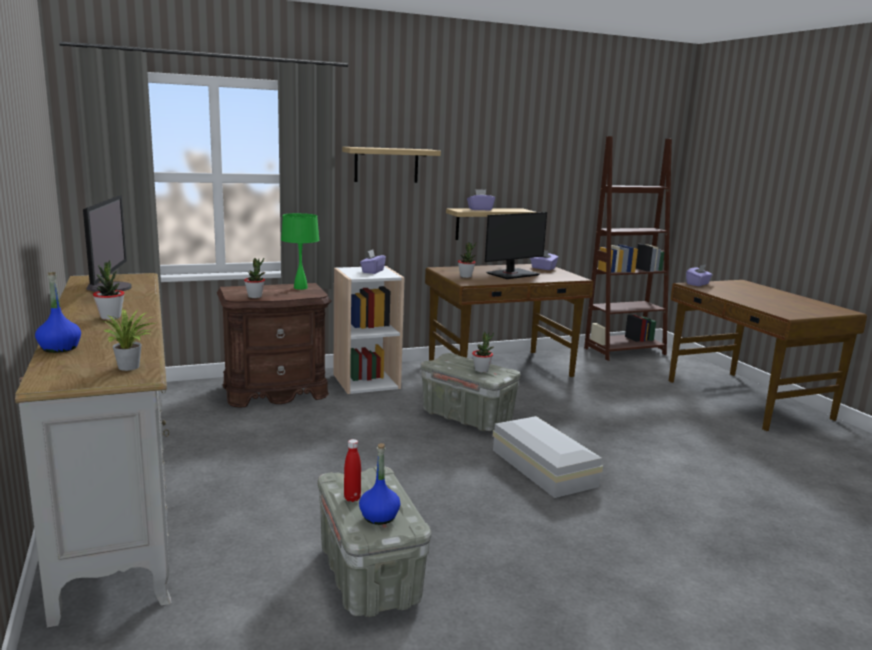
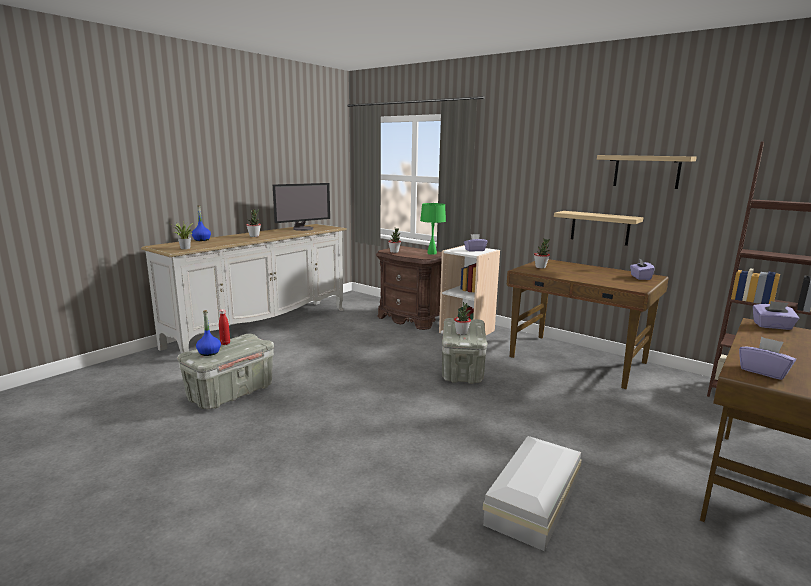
camera: 60 degrees right, 0 degrees up
shelf [342,147,441,183] -> shelf moved to [597,155,696,189]
purple tissue box [467,189,495,210] -> purple tissue box moved to [739,337,796,380]
monitor [485,212,547,279] -> none
white storage box [493,416,603,498] -> white storage box moved to [483,436,582,551]

